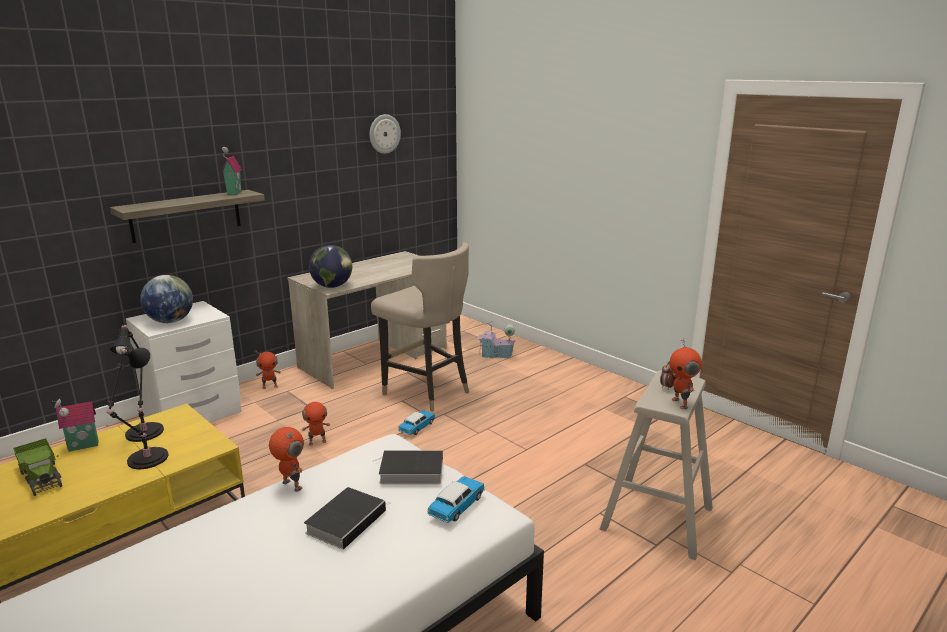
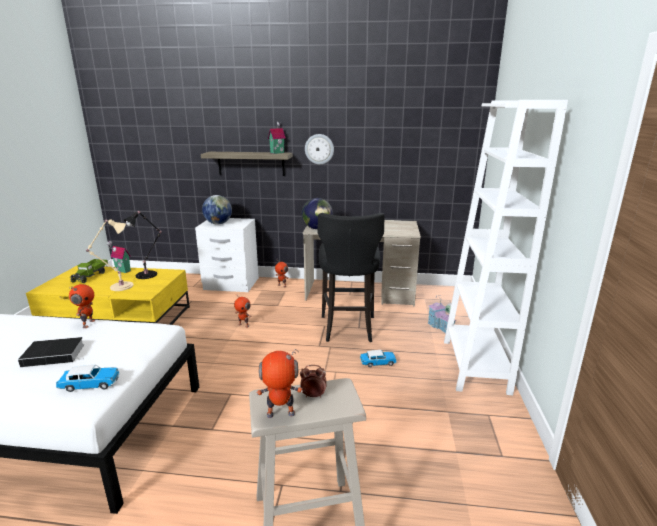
camera: 50 degrees right, 0 degrees up
black table lamp [107,347,168,469] -> beige table lamp [86,220,134,291]
wall clock [369,114,401,154] -> wall clock moved to [305,134,334,164]
beige stool [371,242,469,412] -> black stool [317,213,384,342]
book [372,450,443,484] -> none
toy car [398,410,435,435] -> toy car moved to [360,350,397,367]
toy robot [670,339,702,409] -> toy robot turned 45 degrees clockwise [256,349,303,418]
none -> white bookcase [444,100,568,395]

